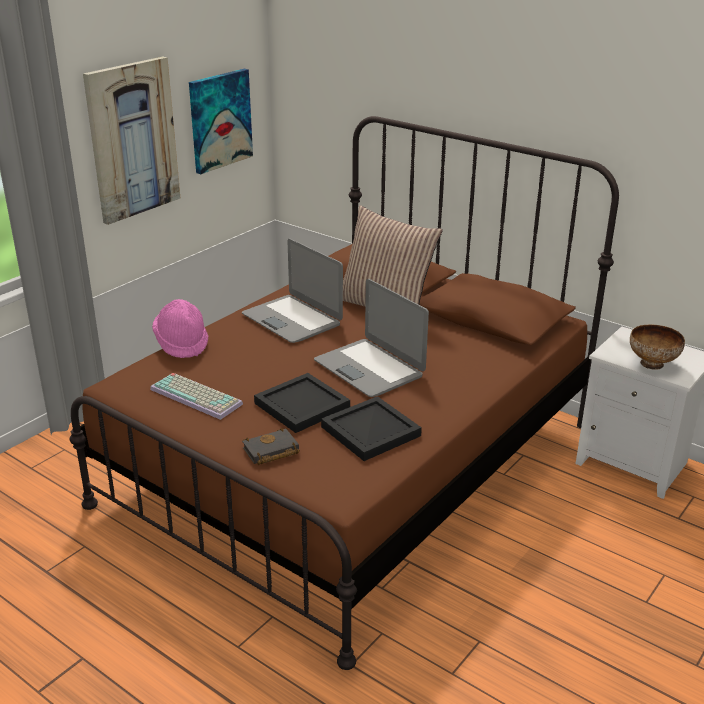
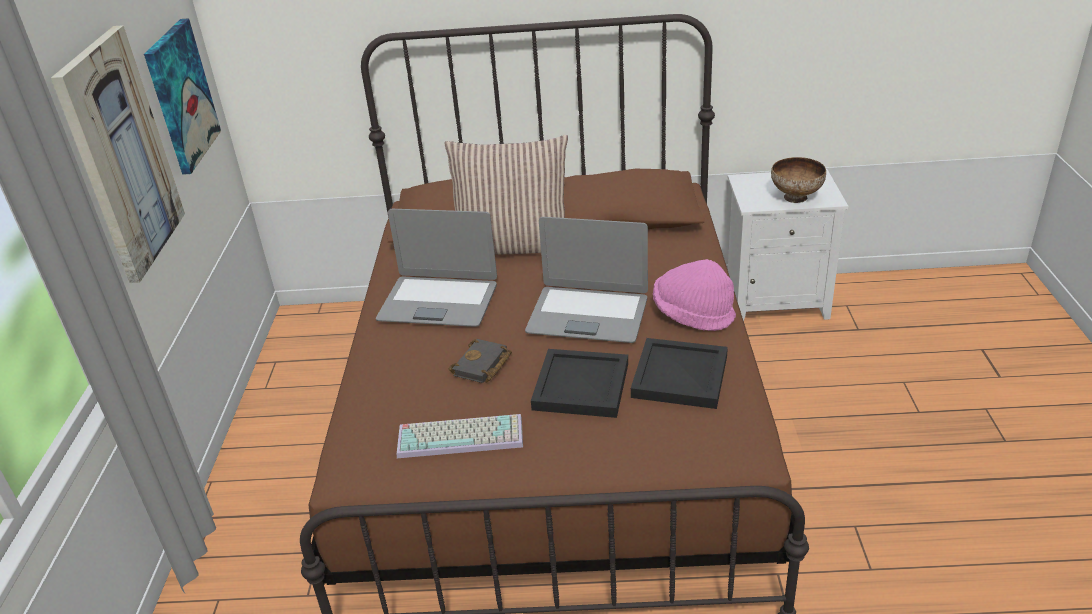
camera: 35 degrees left, 5 degrees up
pink hat [152,299,208,358] -> pink hat moved to [653,259,736,331]
black book [242,428,300,465] -> black book moved to [448,339,512,383]

